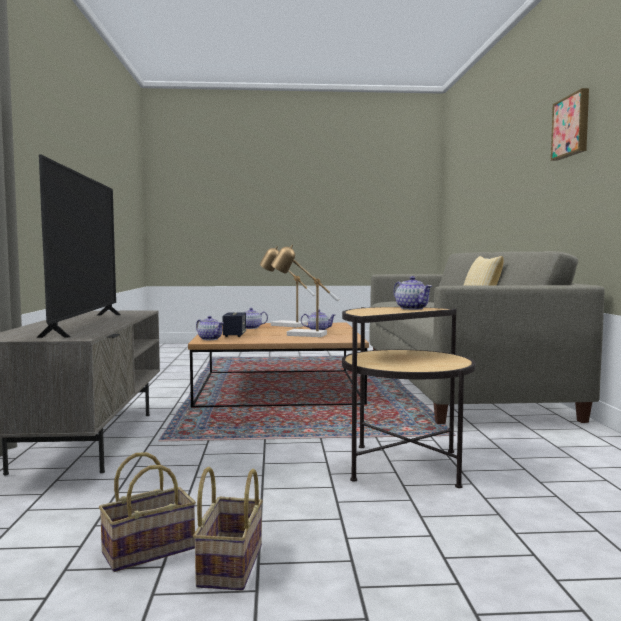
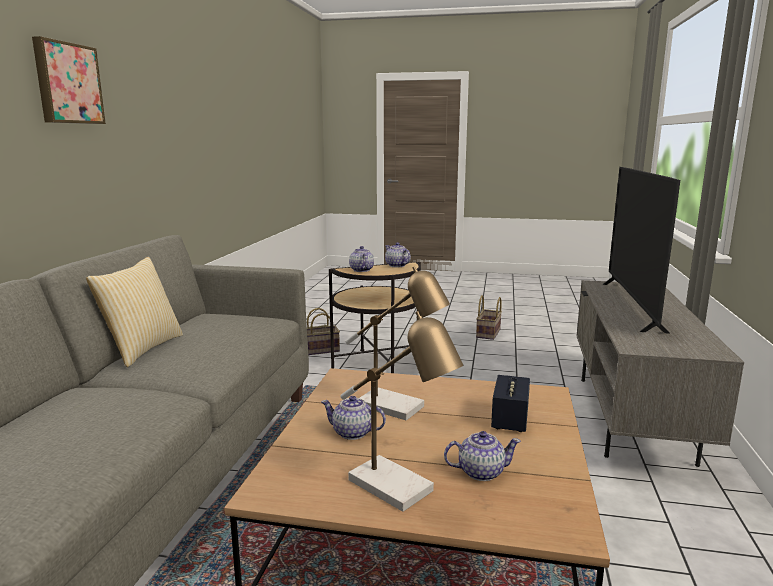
camera: 165 degrees left, 10 degrees up
basket [99,452,196,572] -> basket moved to [307,308,340,355]
teapot [196,316,224,340] -> teapot moved to [385,242,411,267]

